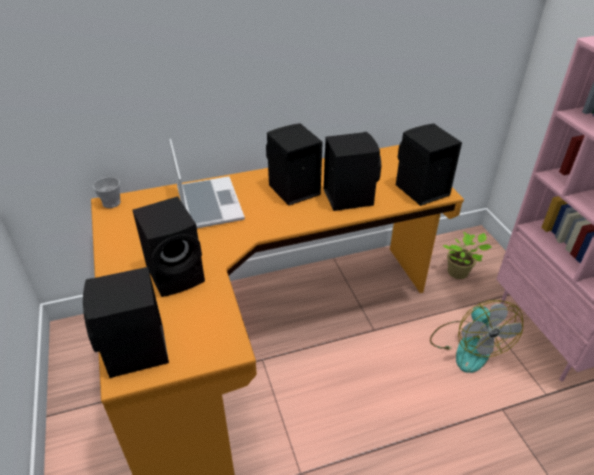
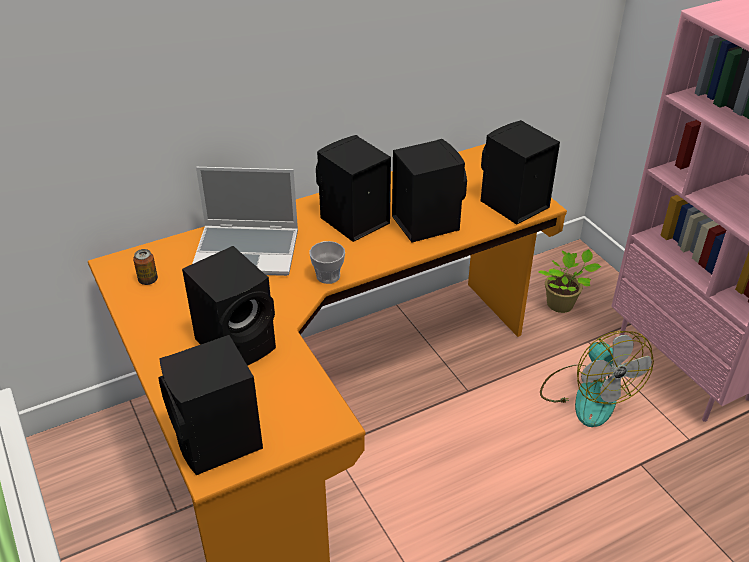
camera: 10 degrees left, 0 degrees up
cup [93,177,121,208] -> cup moved to [310,241,345,284]
laptop [169,139,245,228] -> laptop turned 120 degrees clockwise [192,167,298,276]
none -> can [133,249,158,285]

